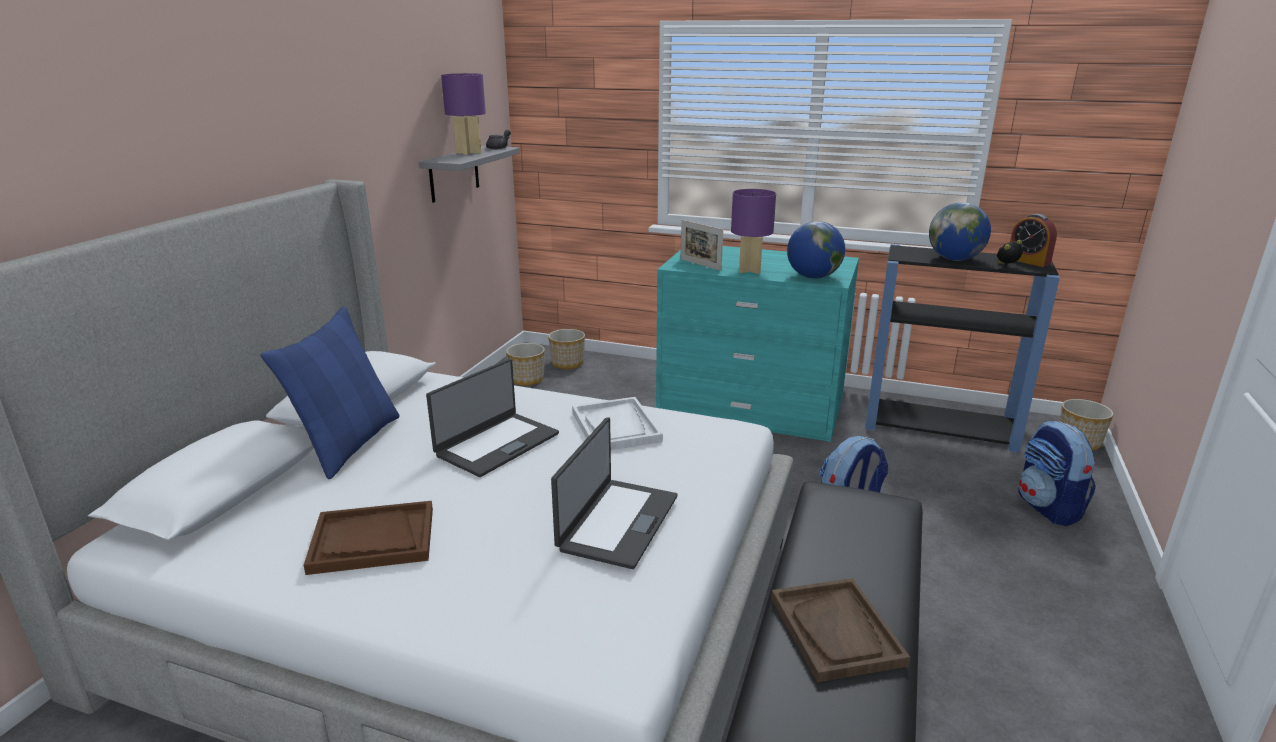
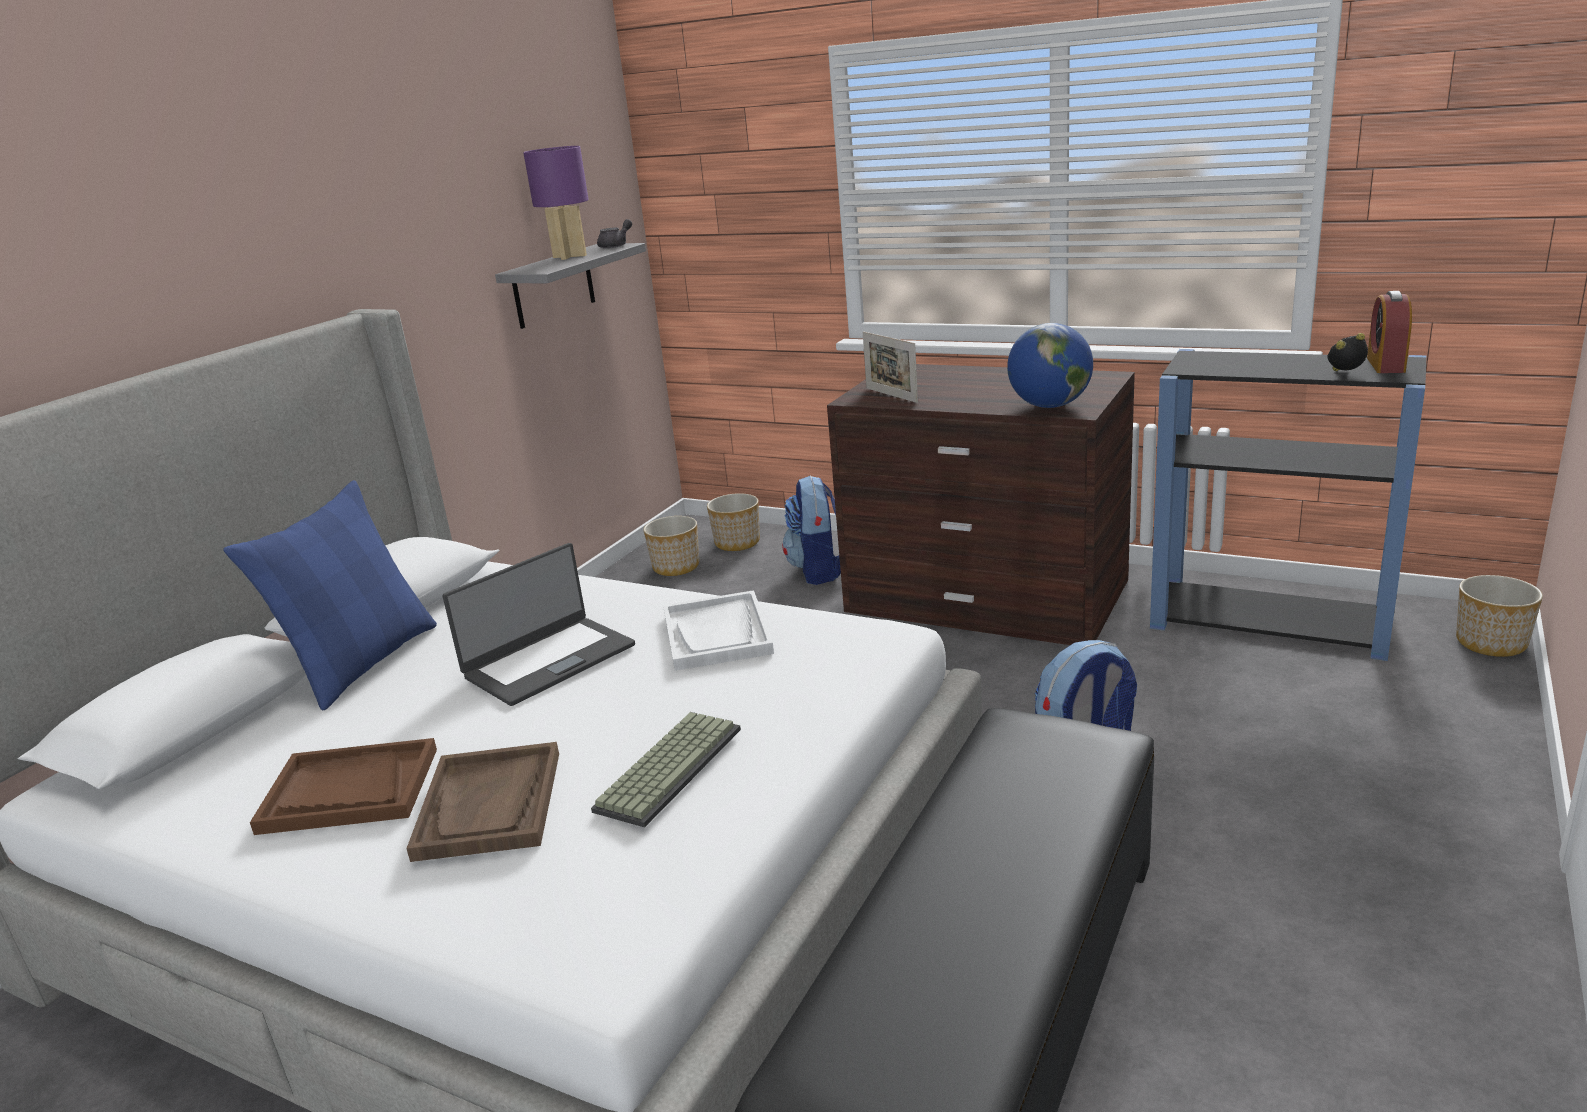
camera: 10 degrees right, 0 degrees up
laptop [551,417,677,569] -> keyboard [591,712,741,828]
turquoise dresser [656,246,859,442] -> brown dresser [827,364,1135,645]
purple table lamp [731,189,776,274] -> none
brown tray [771,578,910,682] -> brown tray moved to [406,742,559,862]
globe [929,202,991,261] -> none
alarm clock [1010,214,1057,267] -> alarm clock turned 45 degrees clockwise [1367,291,1412,373]
backpack [1018,421,1096,526] -> backpack moved to [782,476,841,585]

